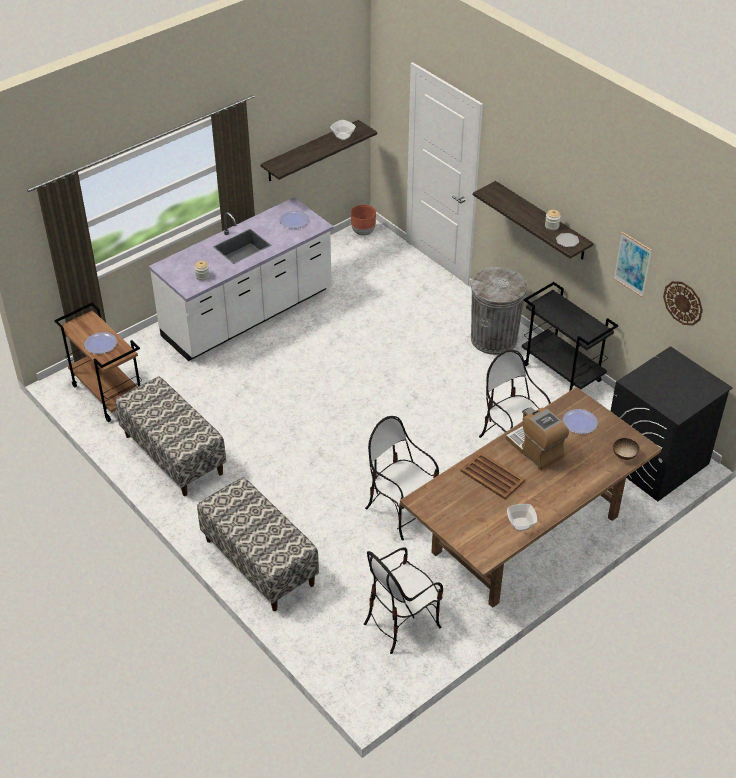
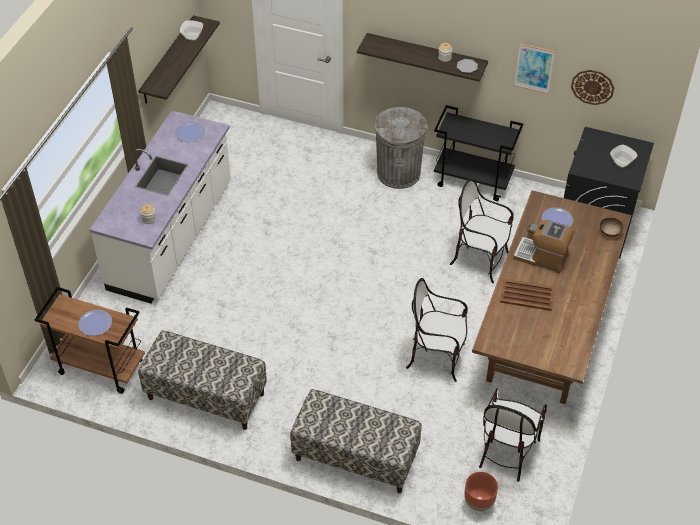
camera: 30 degrees left, 5 degrees up
brown planter [351,205,376,236] -> brown planter moved to [464,472,498,511]
bowl [507,504,537,531] -> bowl moved to [610,145,638,168]

